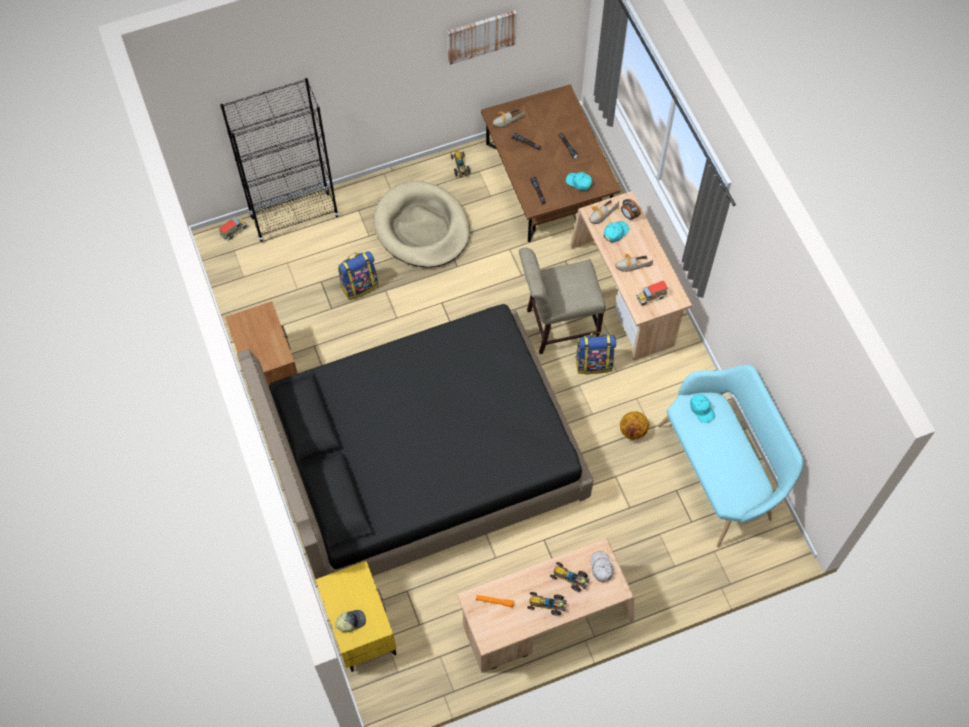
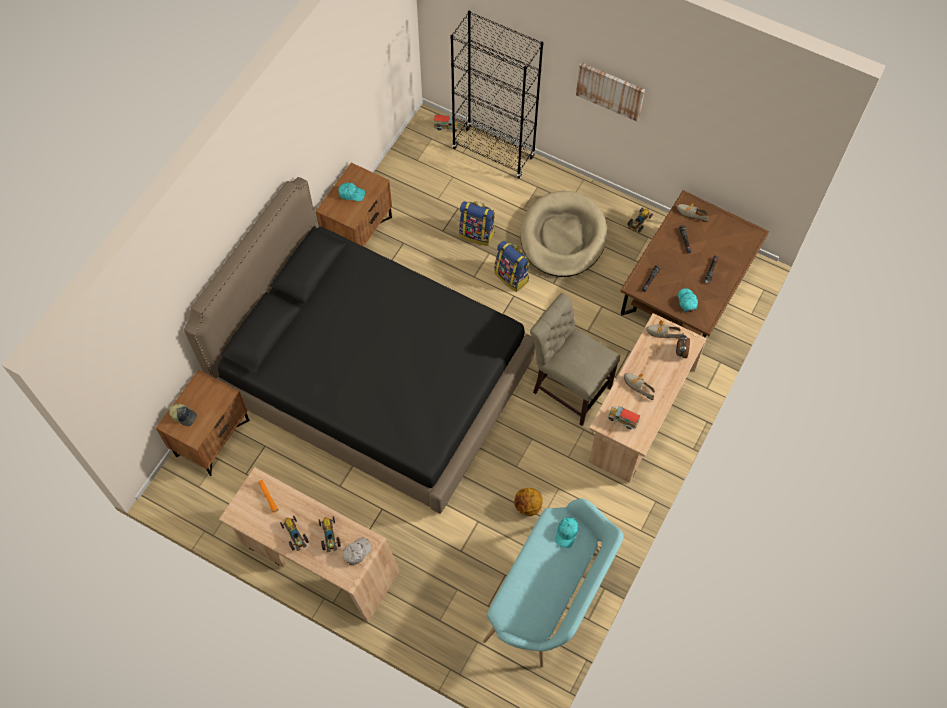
camera: 50 degrees right, 0 degrees up
yellow nightstand [315,561,397,672] -> brown nightstand [156,369,250,476]
picture [448,10,517,65] -> picture moved to [576,62,645,121]
backpack [575,332,616,374] -> backpack moved to [494,241,530,292]
turquoise cap [604,221,629,242] -> turquoise cap moved to [338,183,365,201]

